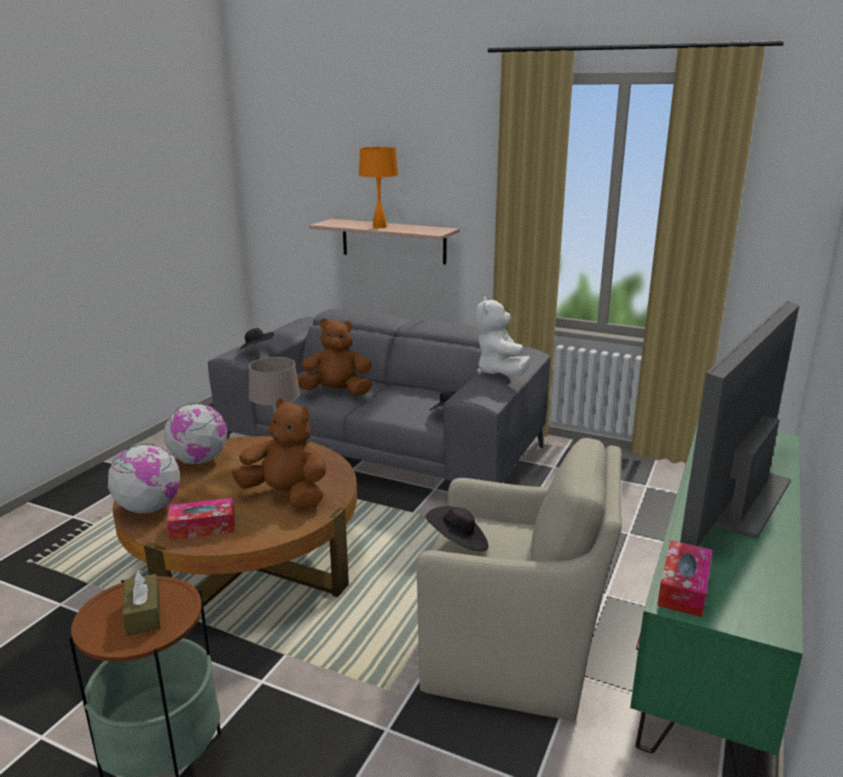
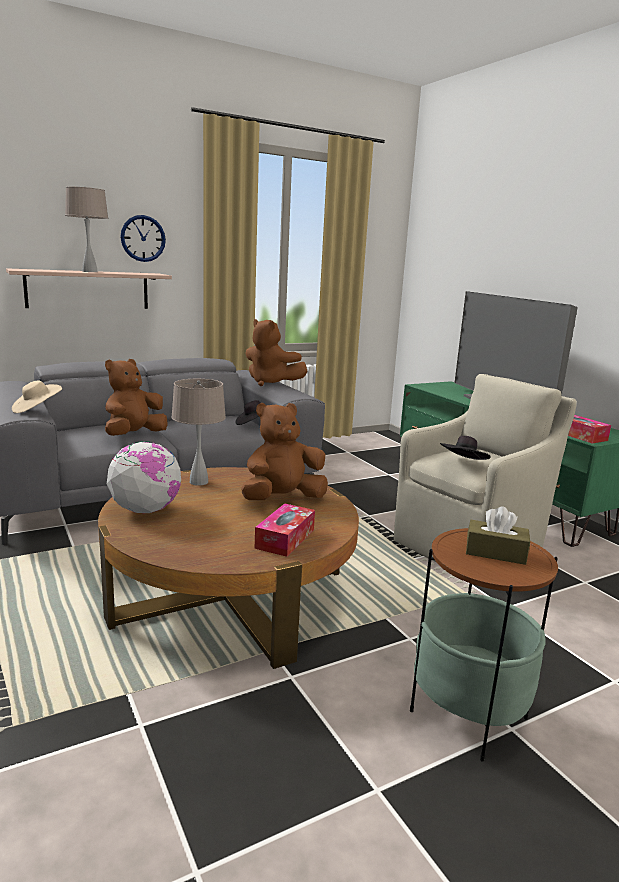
camera: 55 degrees left, 5 degrees down
globe [108,444,180,513] -> none
black hat [237,328,274,352] -> beige hat [12,381,62,413]
orange table lamp [359,146,398,228] -> beige table lamp [65,186,108,272]
white plush toy [476,297,530,376] -> brown plush toy [246,319,307,386]
none -> wall clock [120,215,166,262]

